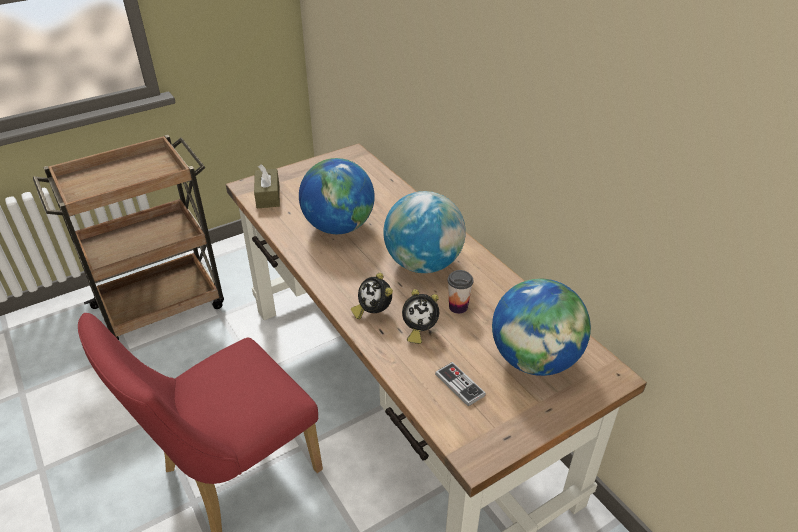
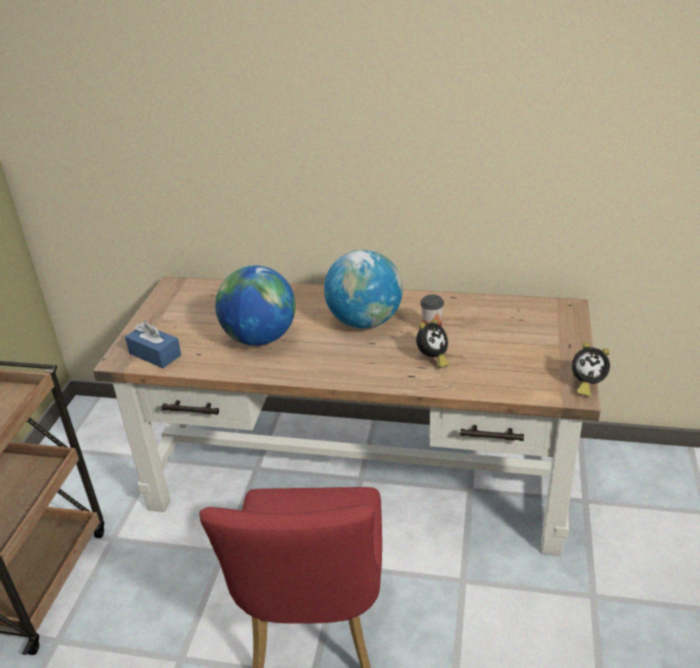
camera: 45 degrees left, 5 degrees down
brown tissue box [254,164,280,208] -> blue tissue box [125,321,181,368]
alarm clock [351,273,393,319] -> alarm clock moved to [572,342,610,397]
game controller [435,362,486,407] -> none
globe [492,279,591,376] -> none

